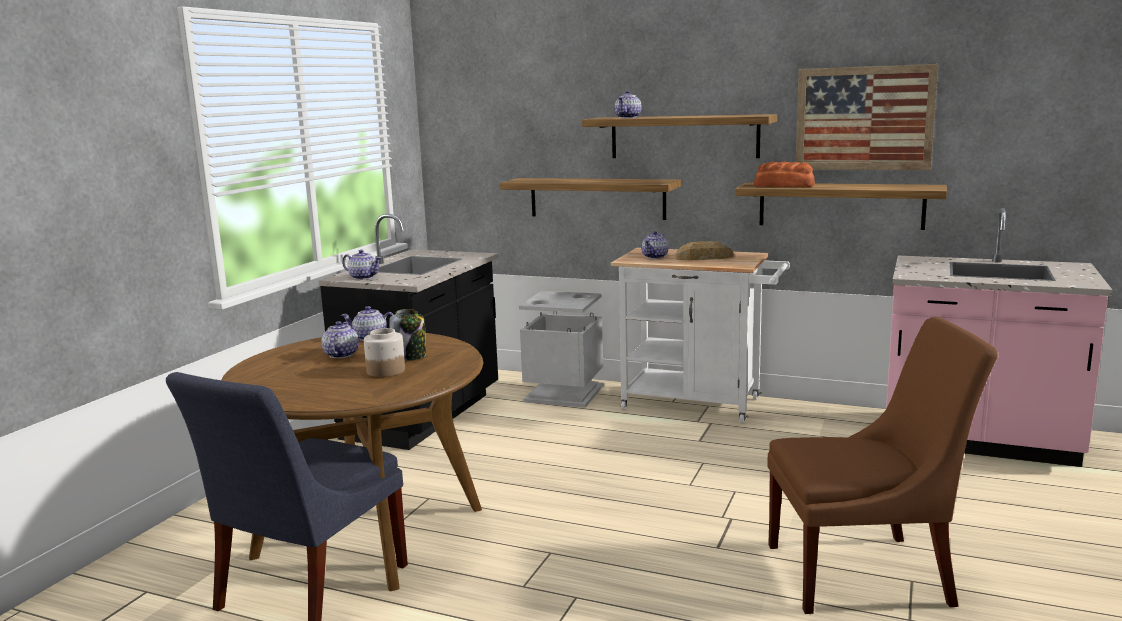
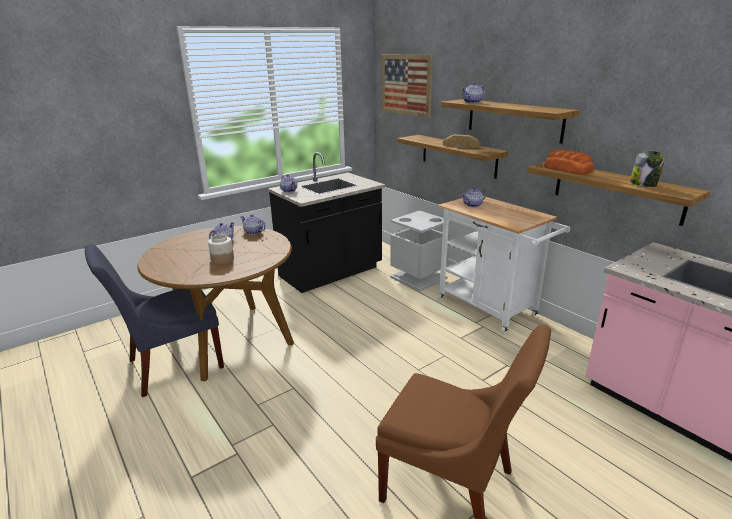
camera: 30 degrees right, 10 degrees up
jar [389,309,426,361] -> jar moved to [630,151,665,187]
bread [676,241,733,261] -> bread moved to [443,134,481,148]
picture [796,64,938,170] -> picture moved to [381,54,433,118]

